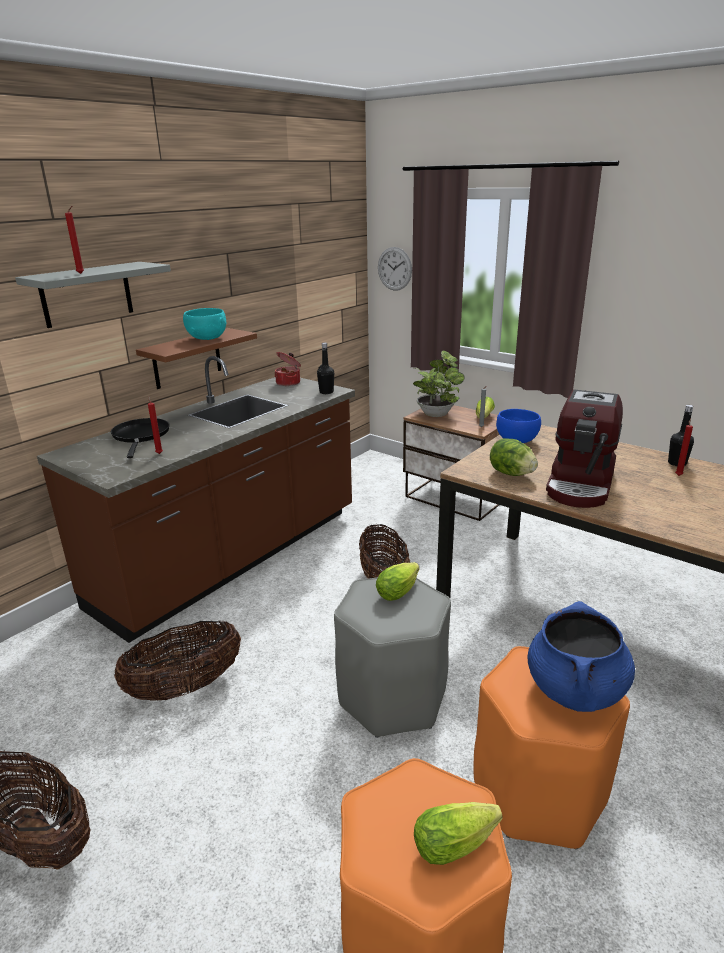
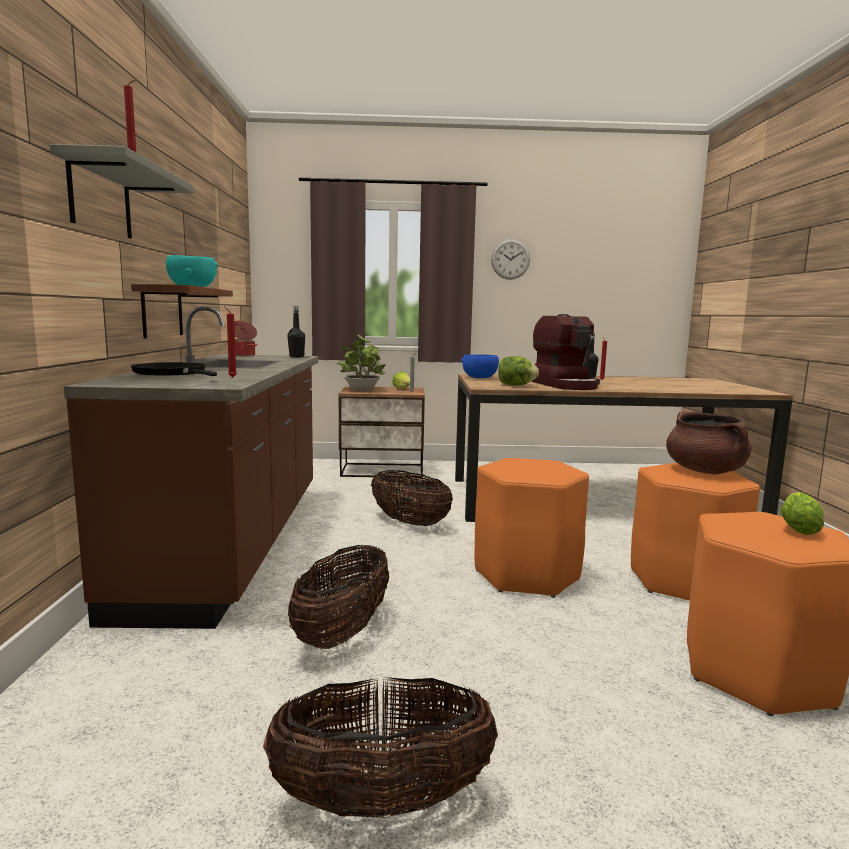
camera: 40 degrees left, 15 degrees down
grey stool [334,577,451,738] -> orange stool [474,458,589,598]
lettuce [376,562,420,601] -> none
wall clock [378,247,412,291] -> wall clock moved to [491,239,530,280]
blue cooking pot [527,601,635,712] -> brown cooking pot [666,411,752,474]

